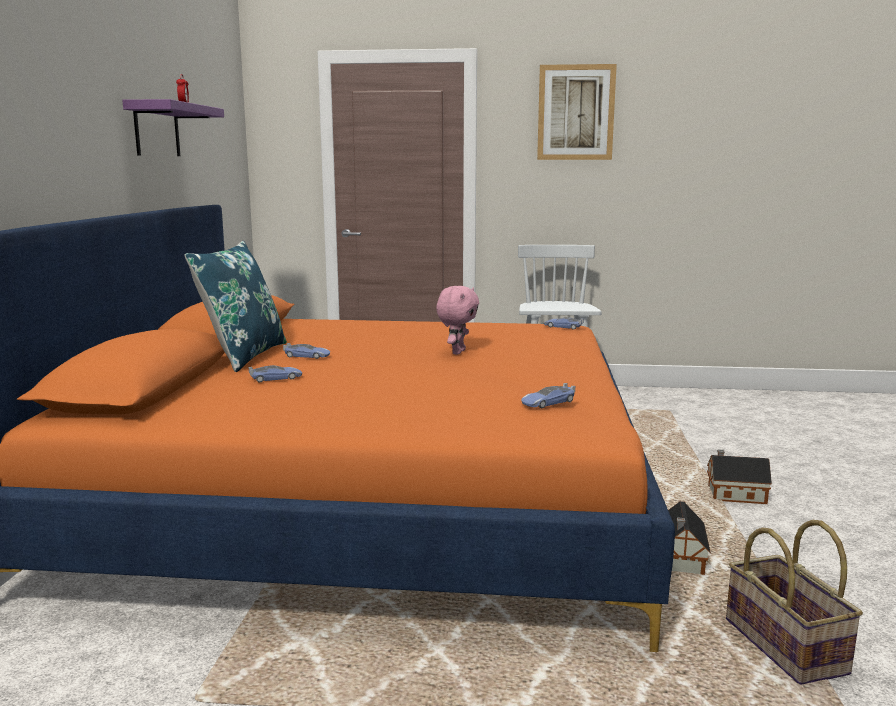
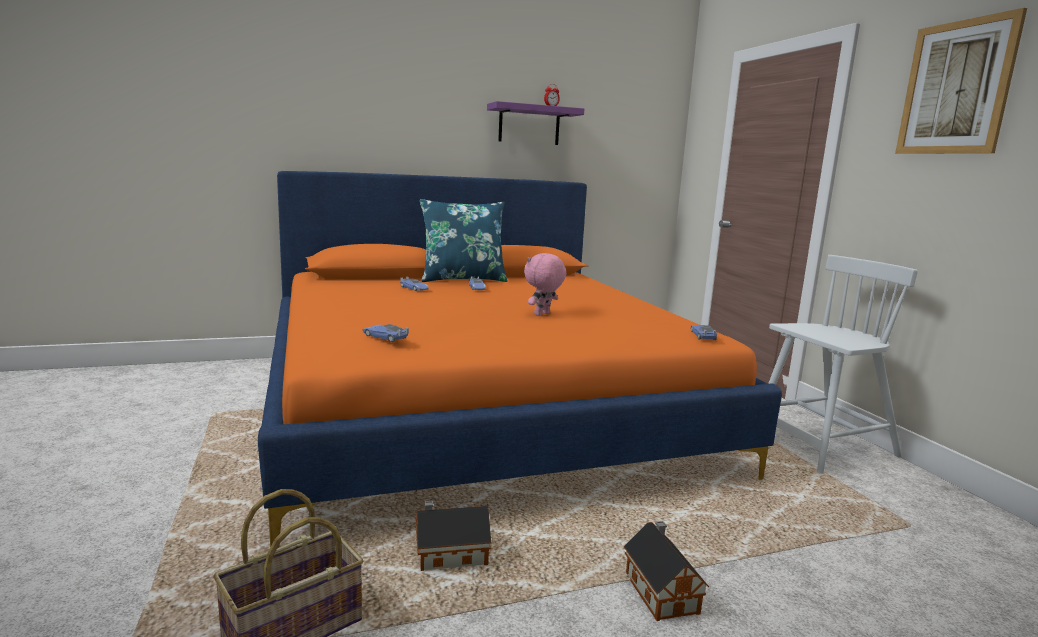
camera: 65 degrees right, 0 degrees up
pink plush toy [436,286,479,355] -> pink plush toy turned 135 degrees clockwise [524,253,566,316]

